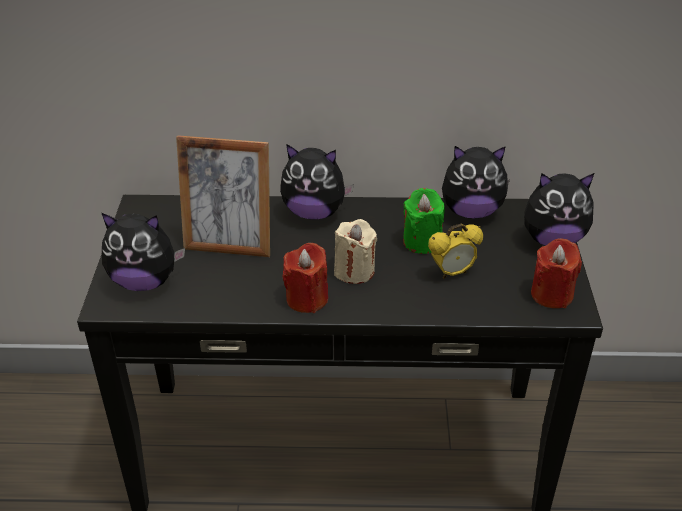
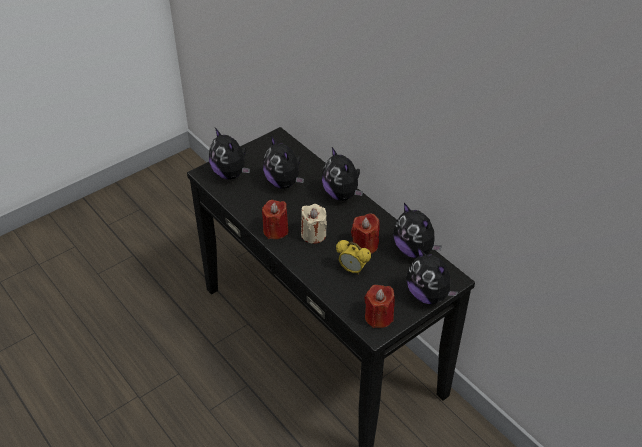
camera: 50 degrees right, 5 degrees up
picture frame [176,135,270,257] -> plush toy [263,136,304,189]
green candle [403,188,445,254] -> red candle [351,213,380,254]

